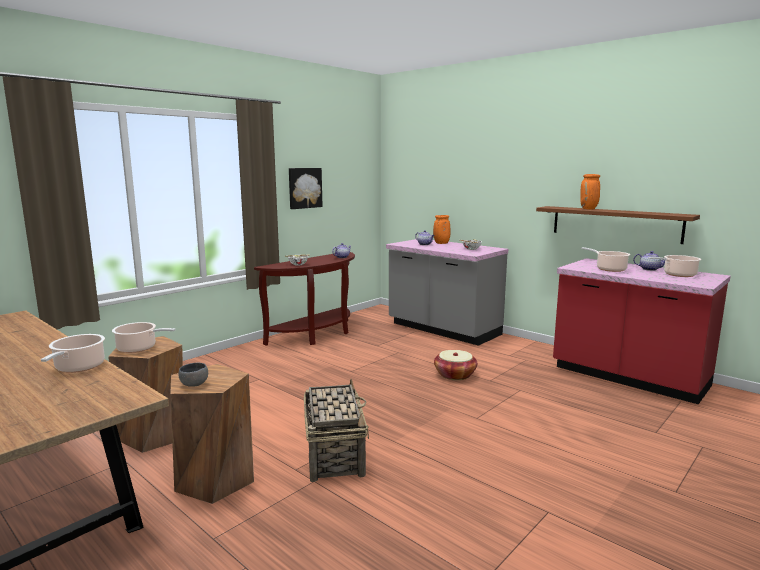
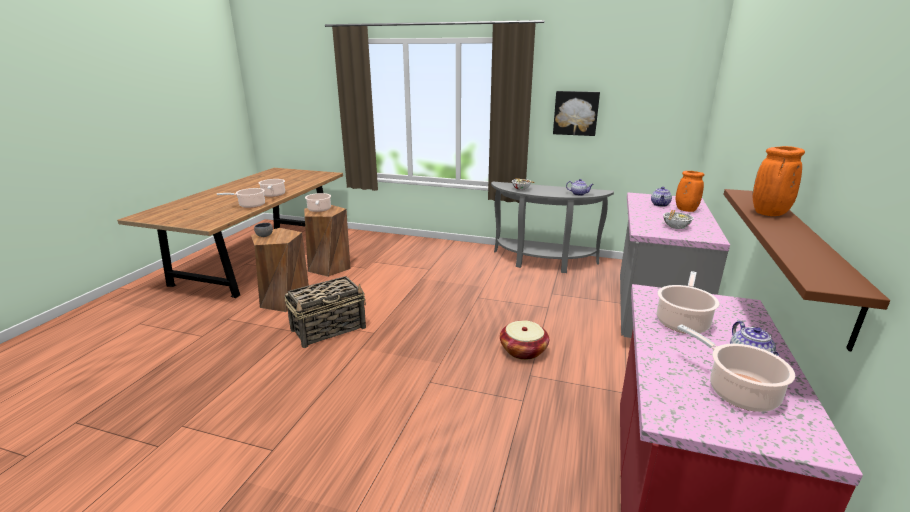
camera: 65 degrees right, 10 degrees up
brown console table [254,252,355,346] -> grey console table [491,181,614,273]
none -> cooking pot [259,179,285,197]

